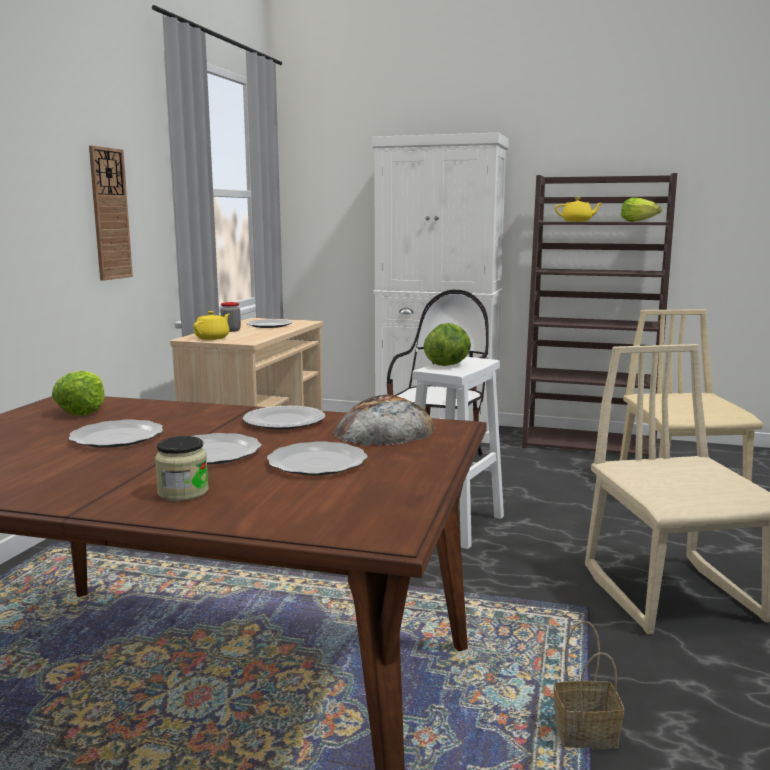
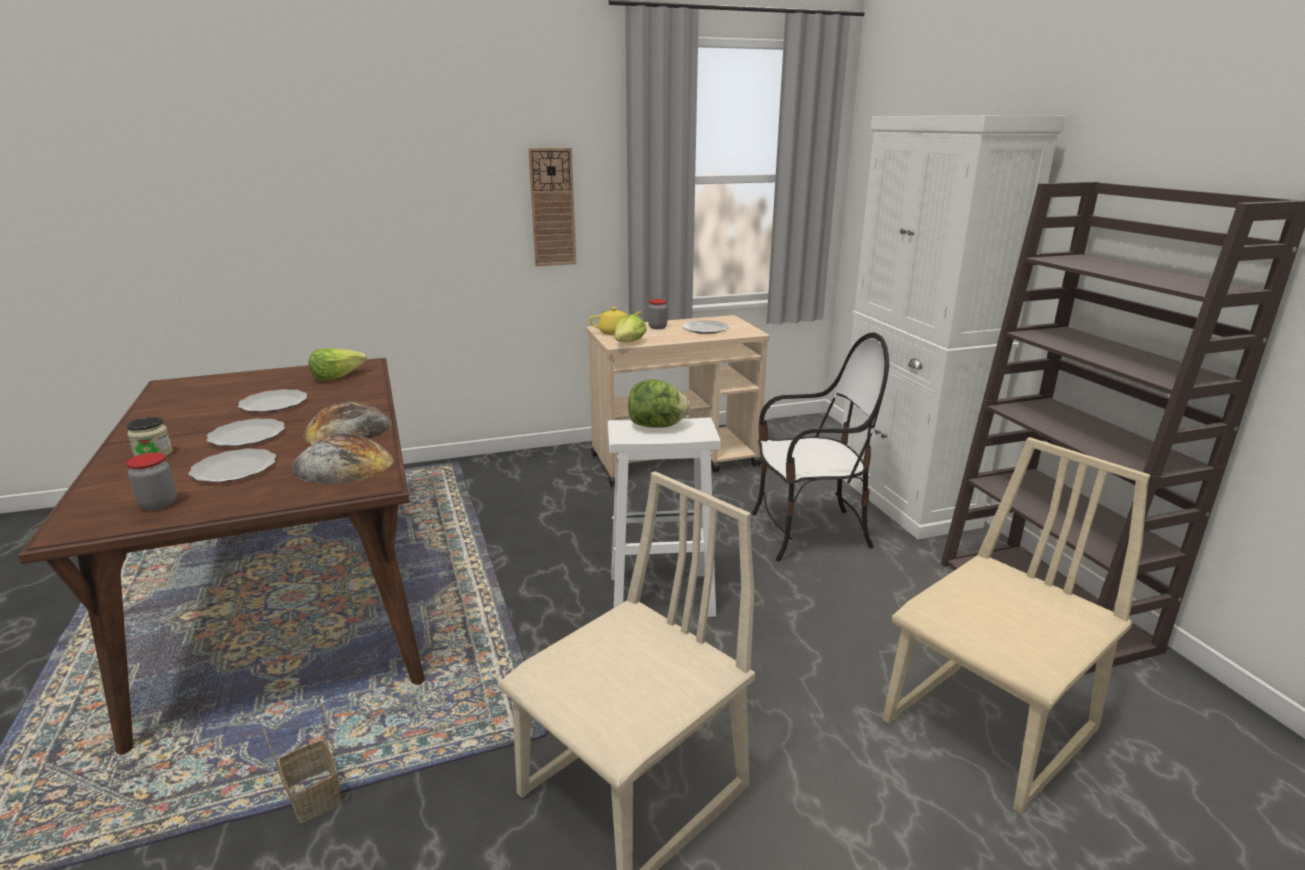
camera: 55 degrees right, 10 degrees up
plate [243,406,325,429] -> bread [303,401,392,445]
yellow teapot [555,198,602,222] -> none
lettuce [621,197,662,222] -> lettuce moved to [614,314,647,342]
none -> jar [126,453,177,510]

